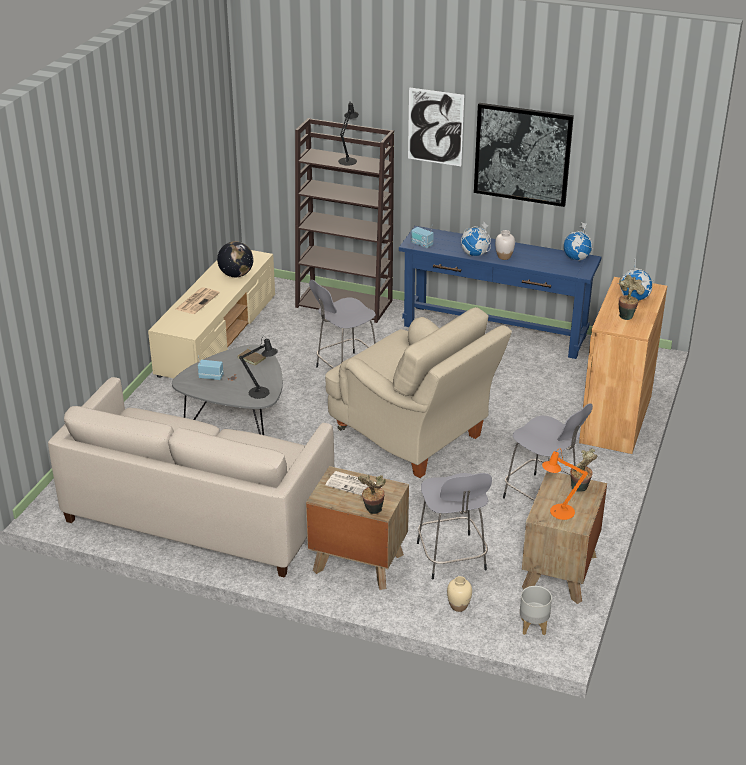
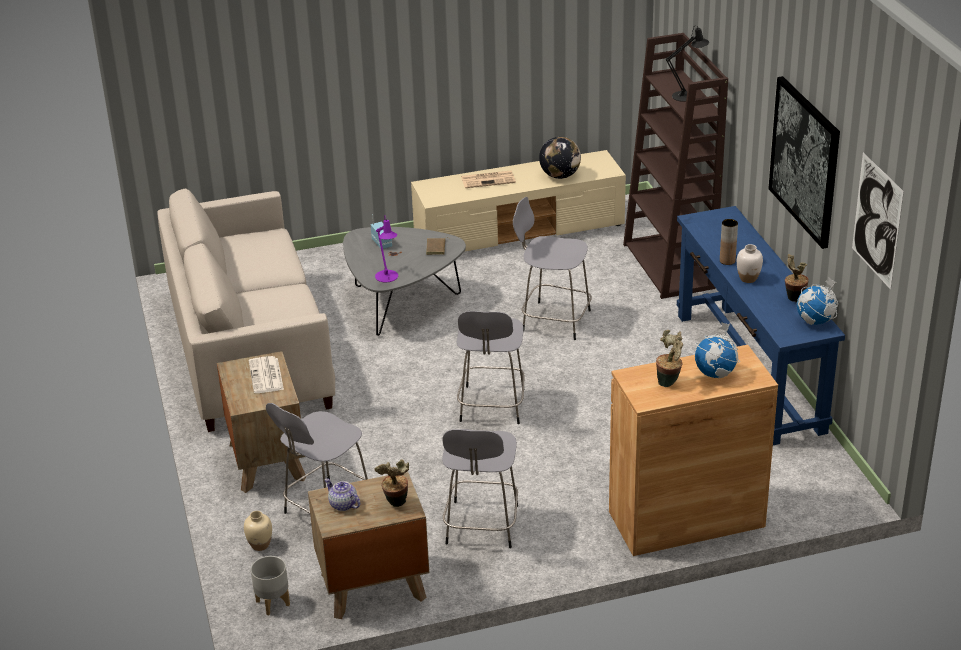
camera: 55 degrees right, 0 degrees up
black table lamp [239,336,278,399] -> purple table lamp [375,215,398,282]
beige armchair [325,307,512,478] -> grey stool [457,311,525,424]
potted plant [358,475,386,514] -> potted plant moved to [785,254,809,302]
picture [408,87,464,166] -> picture moved to [852,153,904,290]
radio [411,224,434,248] -> none
globe [461,222,491,256] -> brown vase [720,219,738,265]
orange table lamp [542,450,588,520] -> teapot [325,478,360,511]

